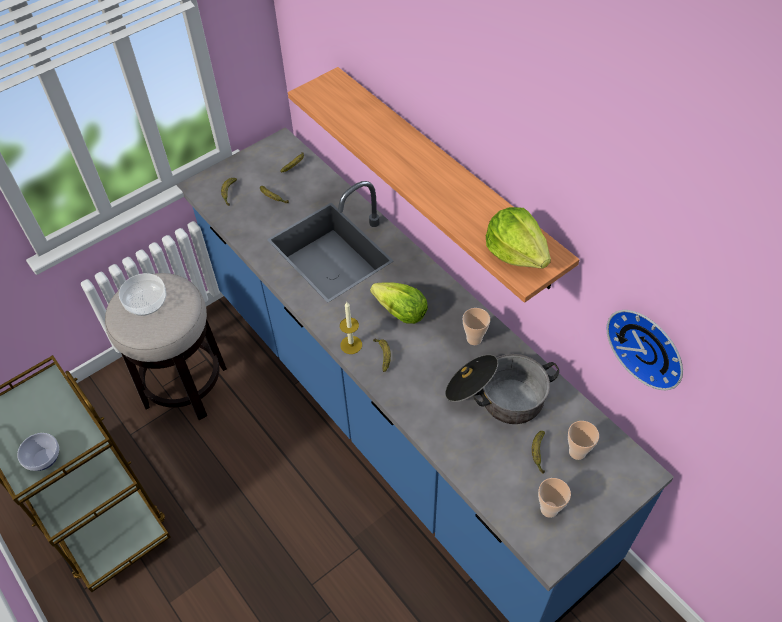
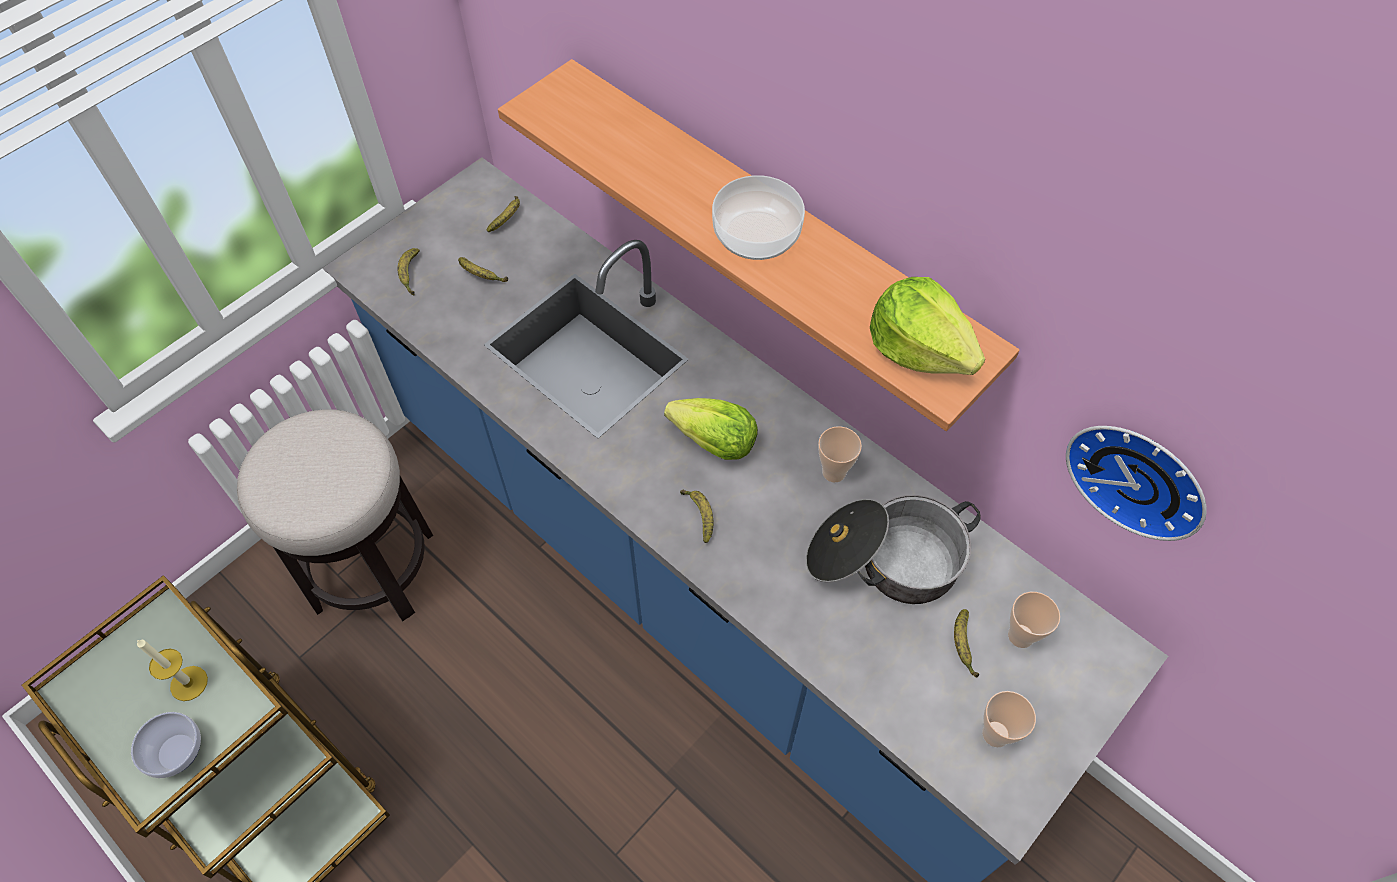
camera: 10 degrees left, 5 degrees up
bowl [119,273,167,316] -> bowl moved to [712,175,805,260]
candle [340,302,362,354] -> candle moved to [137,640,208,701]

